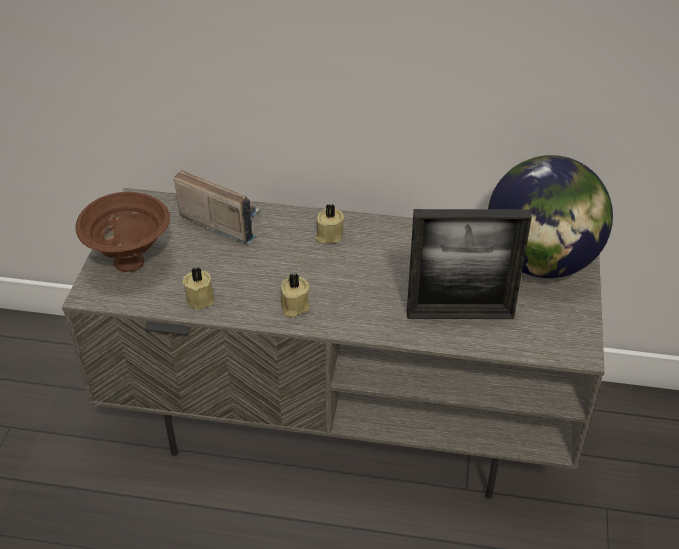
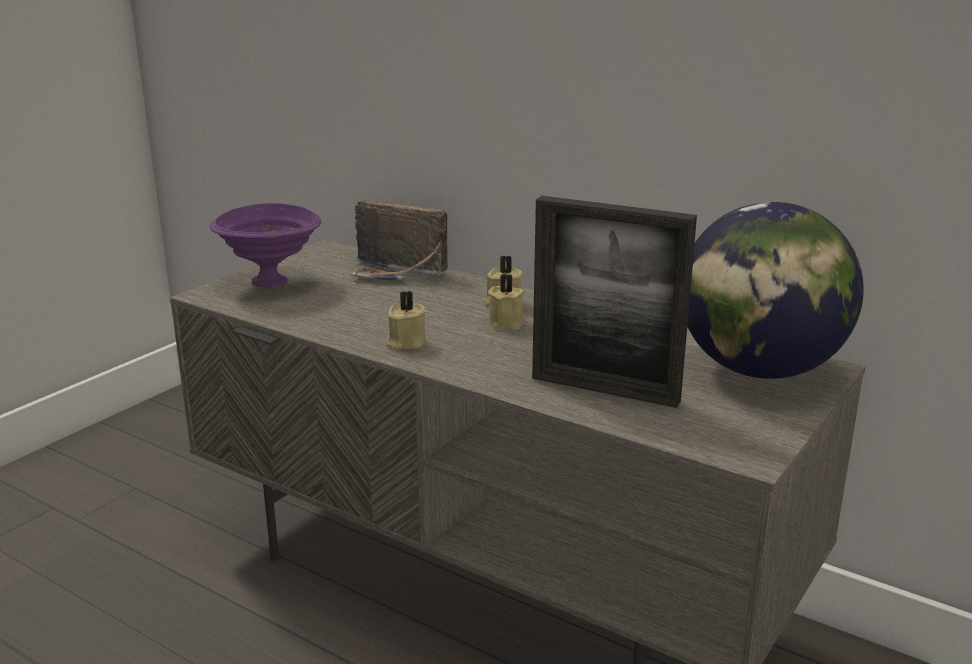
camera: 25 degrees right, 20 degrees down
brown bowl [76,192,170,272] -> purple bowl [210,203,322,287]
radio [174,170,261,245] -> radio turned 150 degrees clockwise [349,200,448,280]
beige candle [183,267,214,310] -> beige candle moved to [488,274,525,330]

